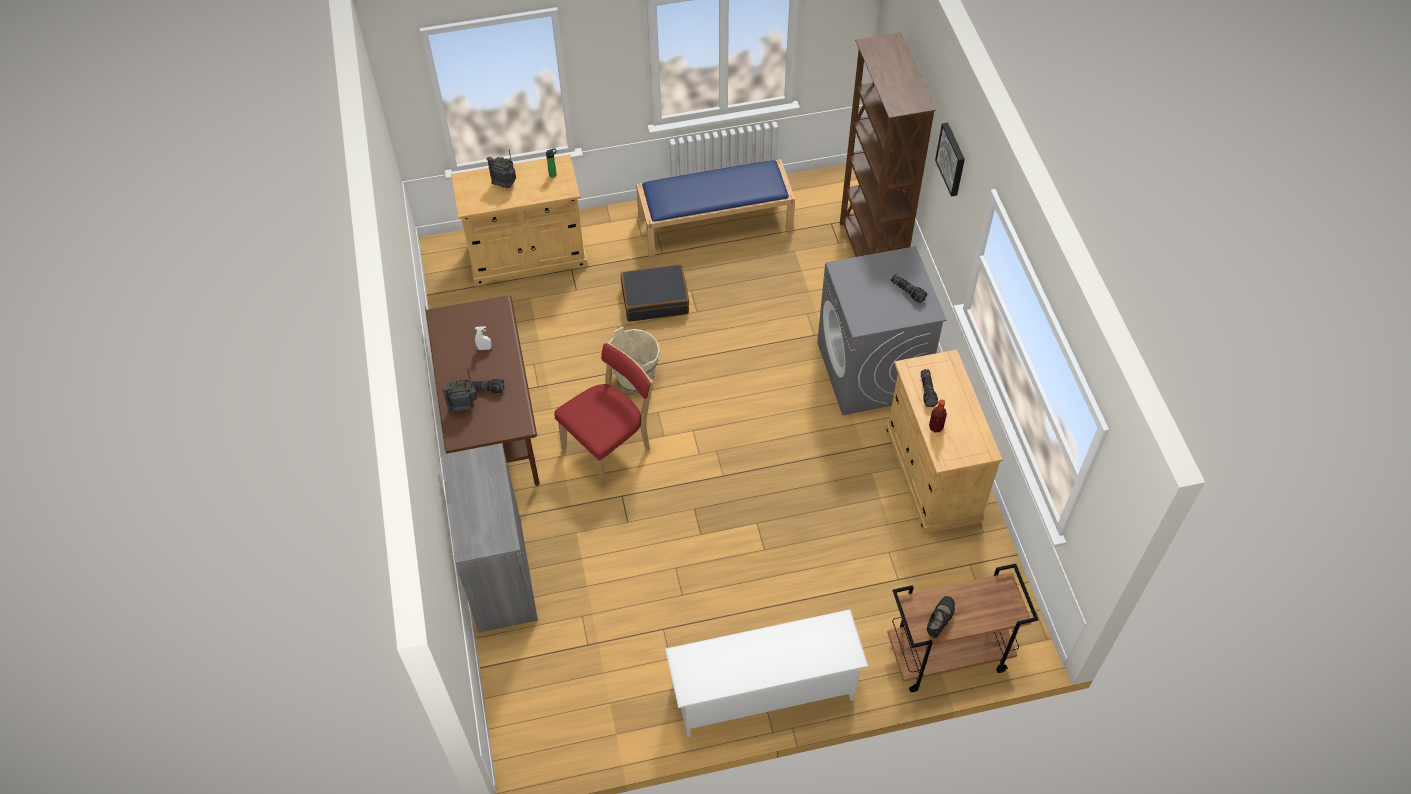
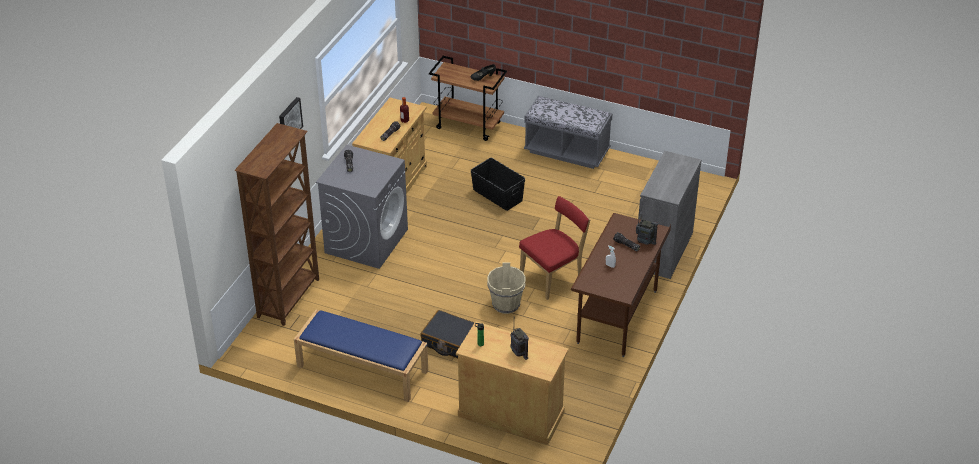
camera: 145 degrees left, 15 degrees down
red chair [555,343,653,488] -> red chair turned 150 degrees clockwise [519,196,590,300]
white shoe rack [665,609,869,737] -> grey bench [524,96,613,169]
none -> black storage box [471,158,525,211]

